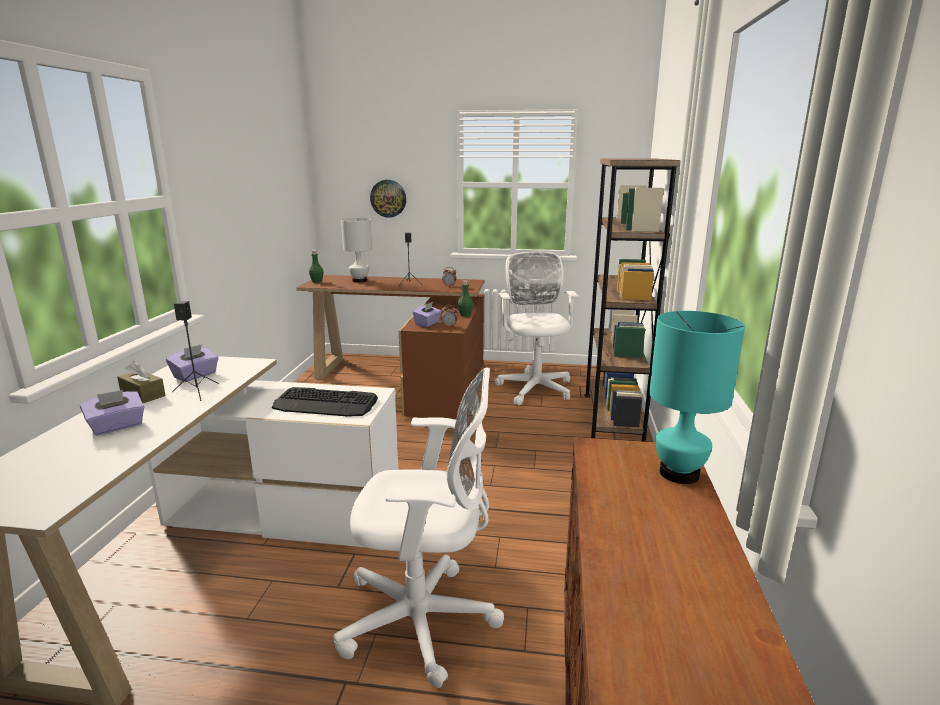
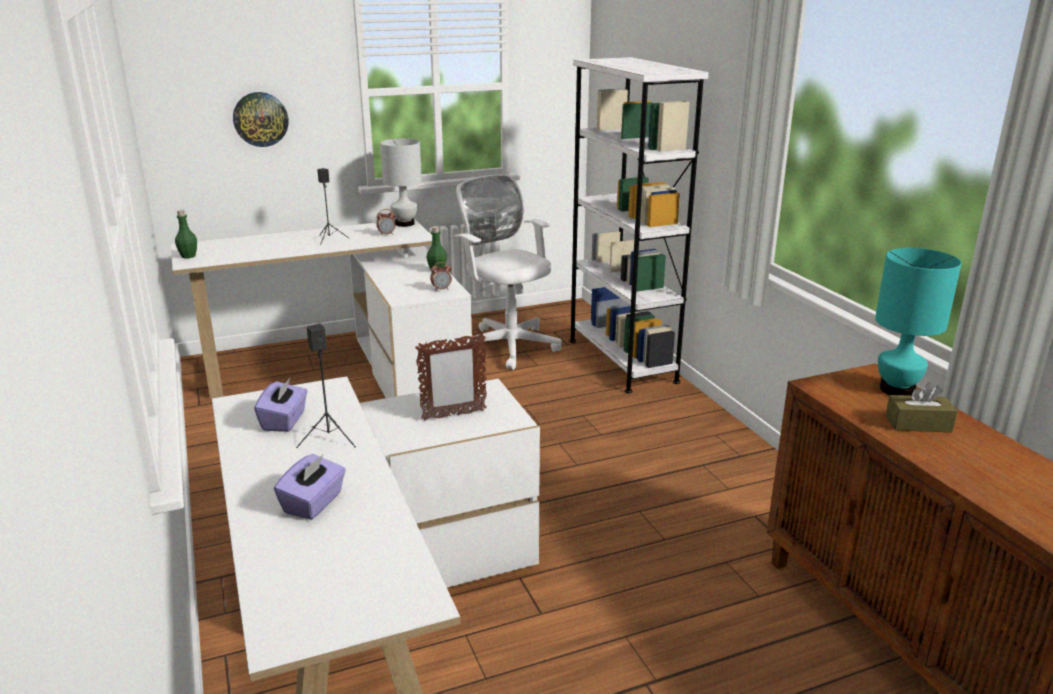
camera: 30 degrees left, 5 degrees up
brown tissue box [117,361,166,403] -> brown tissue box moved to [885,382,958,432]
keyboard [272,387,378,417] -> picture frame [415,334,487,421]
brown desk [296,275,485,420] -> white desk [171,219,472,398]
white office chair [334,367,504,688] -> none
white table lamp [341,218,372,283] -> white table lamp moved to [380,139,422,227]
purple tissue box [413,302,442,327] -> none
brown bookcase [584,159,681,442] -> white bookcase [569,57,709,393]

